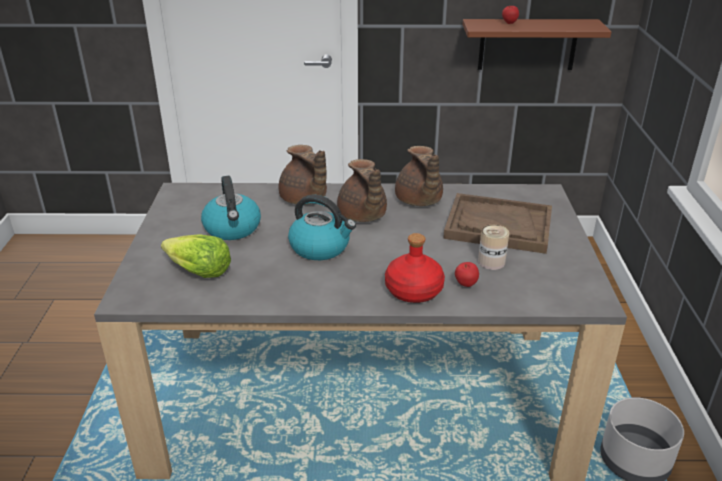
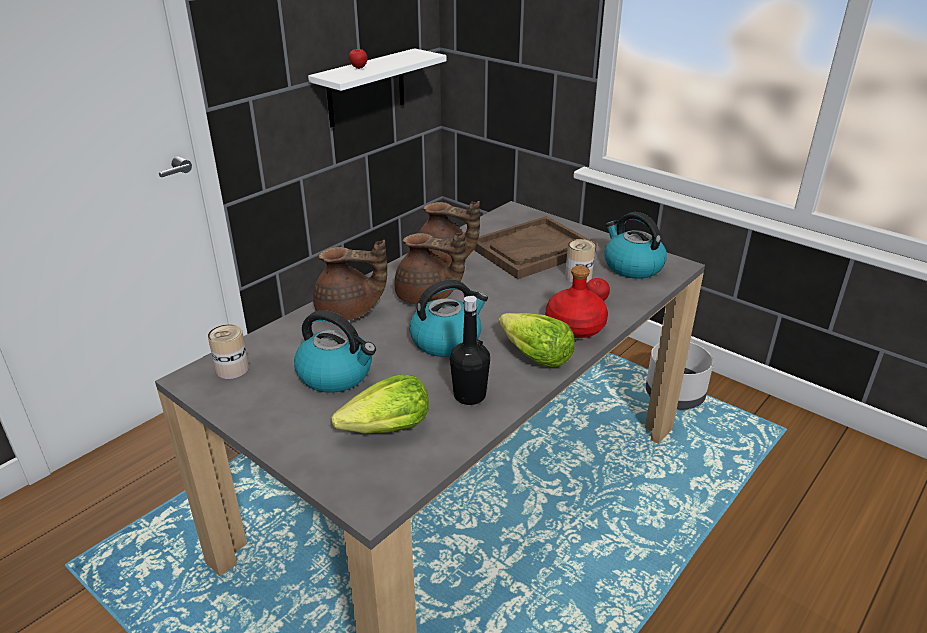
camera: 50 degrees left, 0 degrees up
brown shelf [462,19,611,70] -> white shelf [308,48,446,128]
none -> can [208,324,249,379]
none -> black bottle [450,296,490,405]
none -> lettuce [499,313,574,367]
none -> kettle [604,212,667,279]

